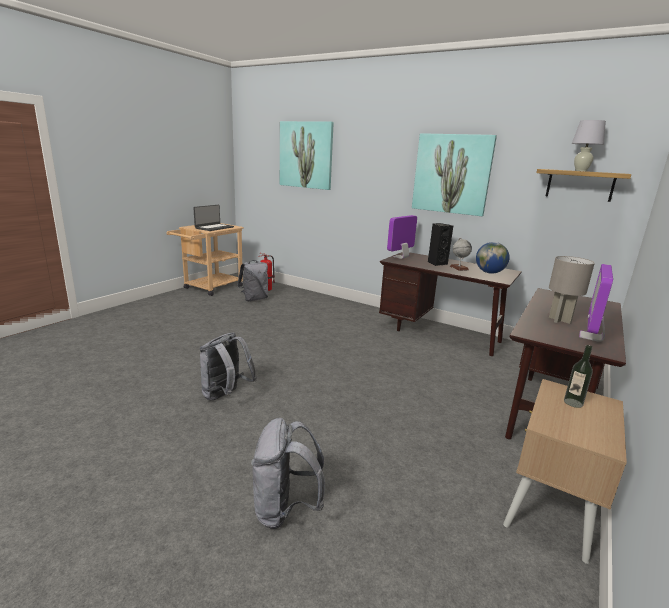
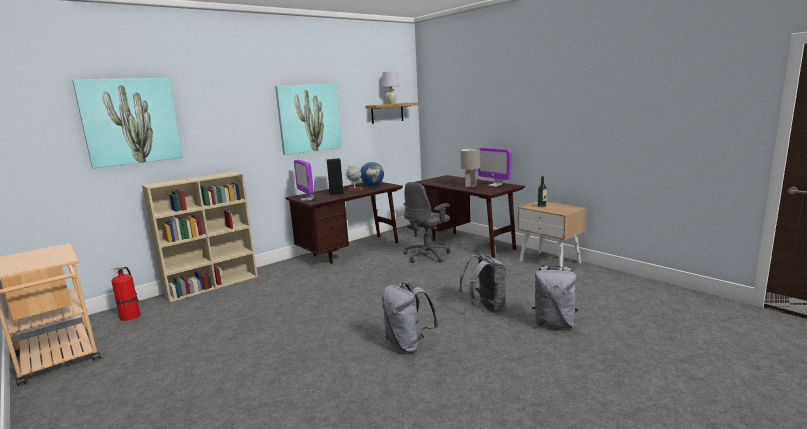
camera: 70 degrees left, 5 degrees down
laptop [193,205,234,231] -> none
grey backpack [237,260,268,301] -> grey backpack moved to [459,253,506,313]
none -> beige bookcase [142,171,258,302]
none -> grey office chair [404,182,450,263]

